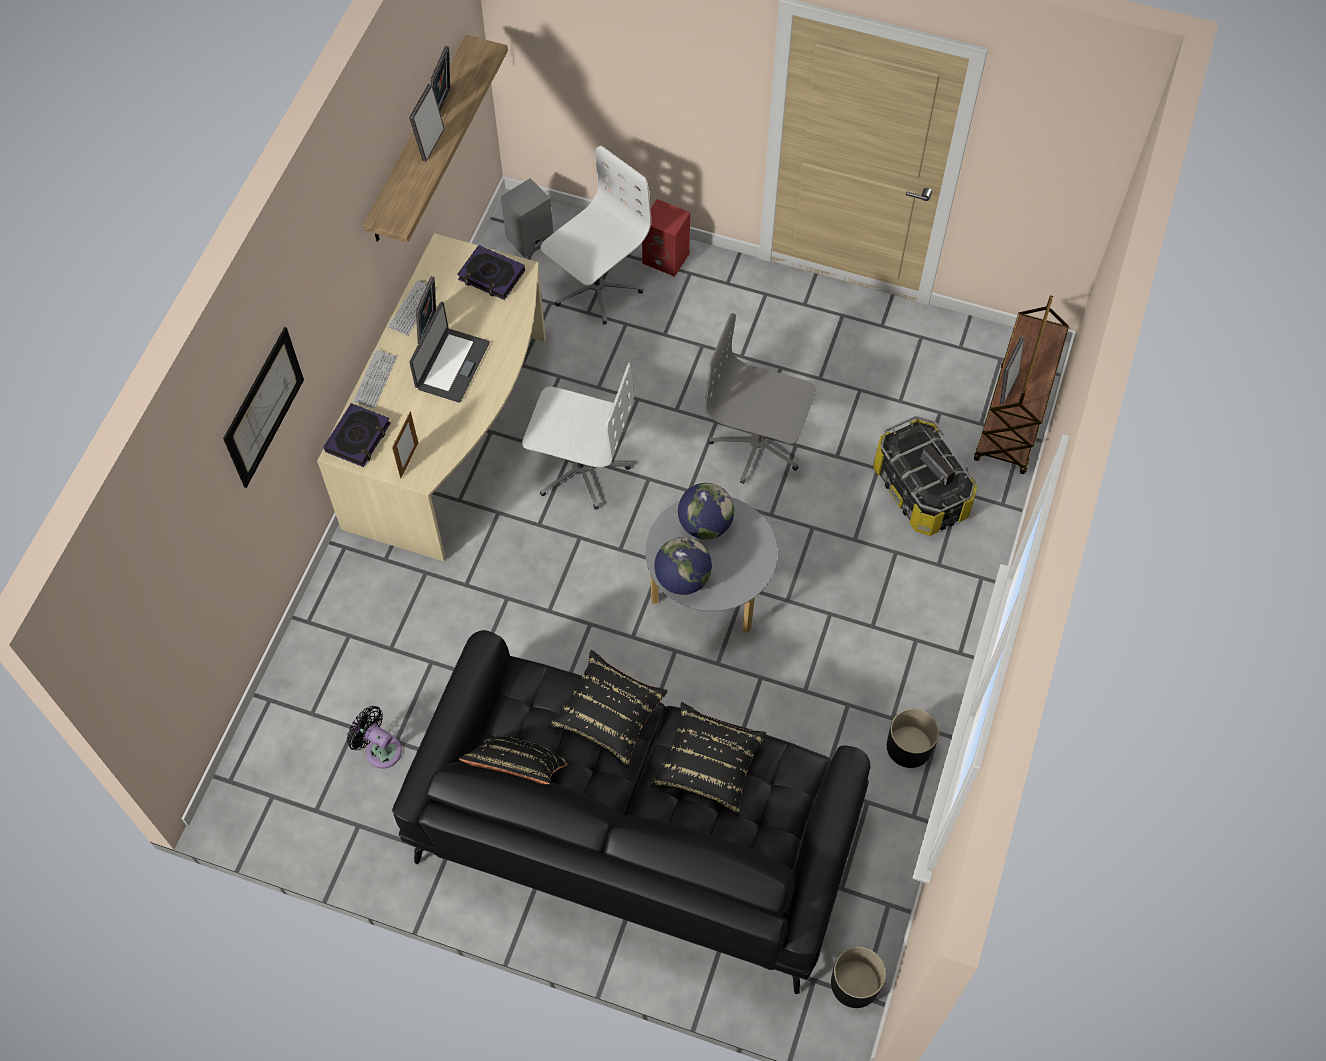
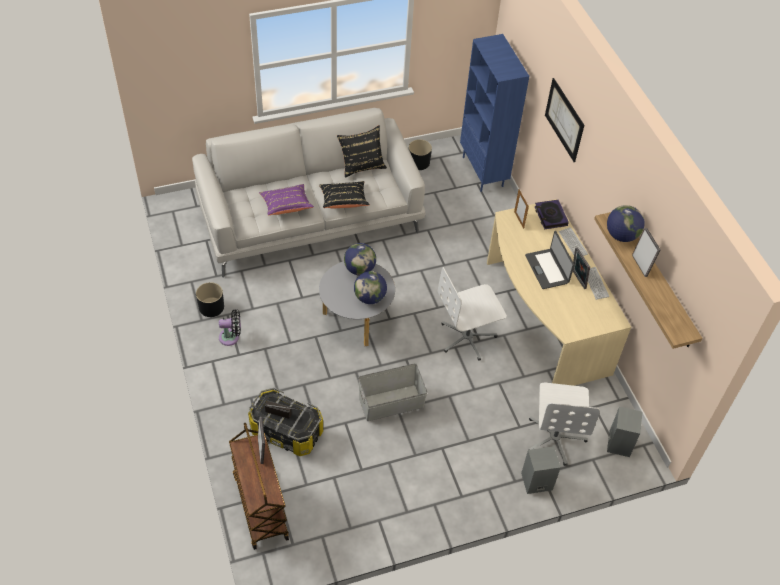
camera: 140 degrees right, 10 degrees down
black fan [347,706,402,769] -> black fan moved to [219,309,241,346]
black sofa [392,630,871,994] -> white sofa [192,108,425,277]
picture frame [431,46,450,111] -> none
book [457,245,525,300] -> none
red speaker [642,199,690,277] -> grey speaker [521,446,561,494]
black pillow [651,702,766,817] -> purple pillow [259,184,314,215]
grey office chair [705,313,816,484] -> grey storage box [358,363,427,421]
black planter [831,947,886,1008] -> black planter moved to [408,139,432,170]
none -> blue bookcase [460,34,529,192]
none -> globe [607,205,645,242]

